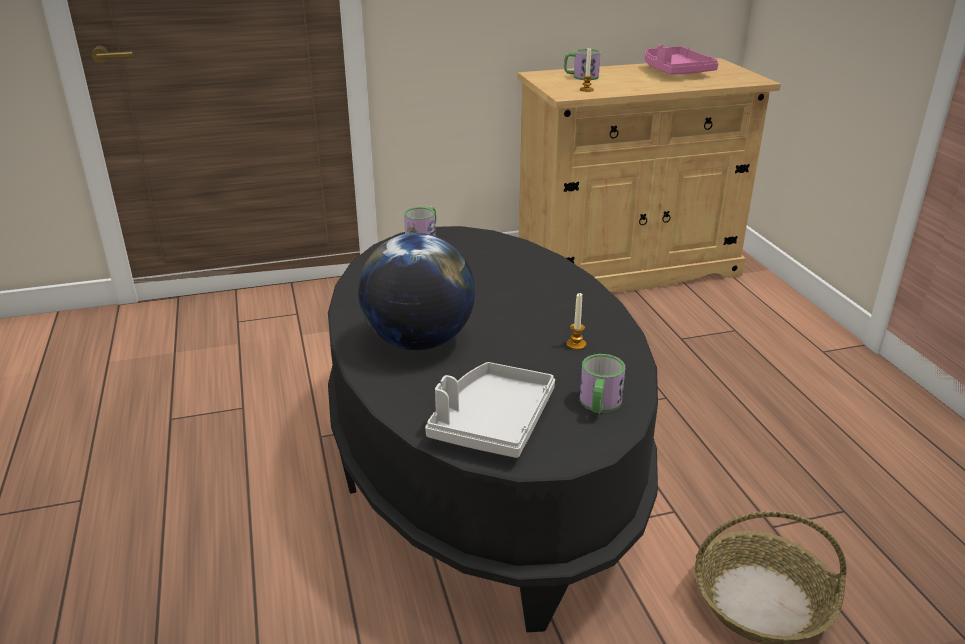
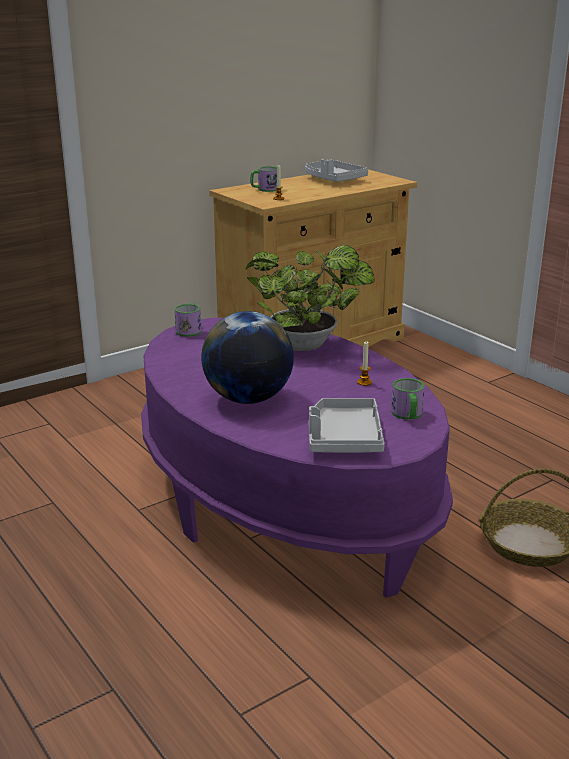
camera: 20 degrees left, 5 degrees down
black coffee table [328,226,658,632] -> purple coffee table [141,318,453,598]
pink tray [645,45,719,75] -> grey tray [305,159,368,182]
none -> potted plant [246,245,374,351]

